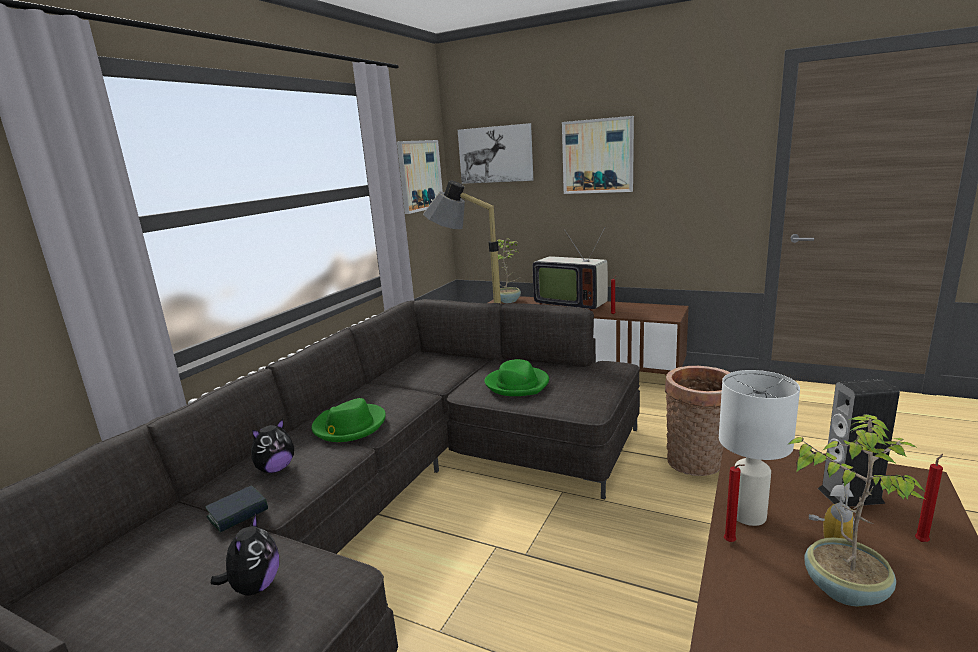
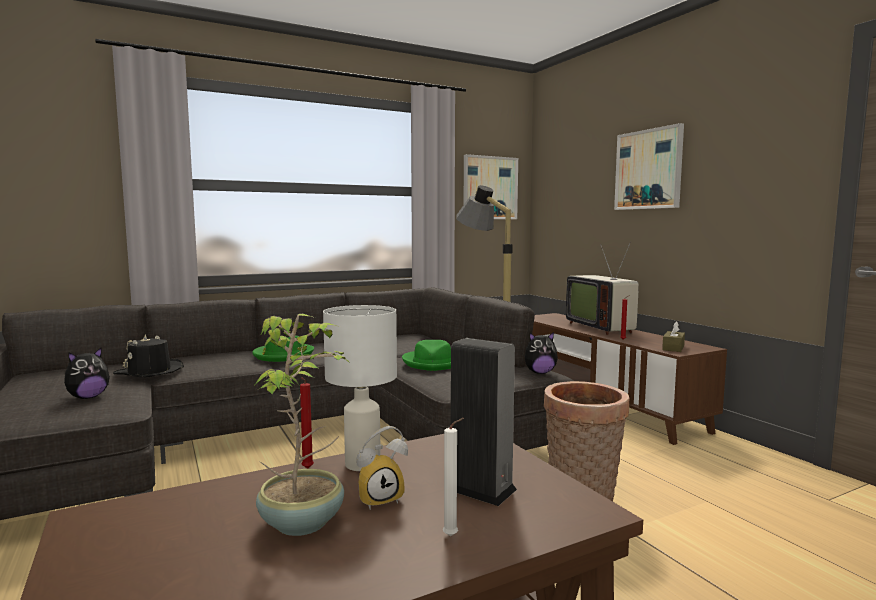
camera: 35 degrees right, 10 degrees down
book [205,485,268,532] -> black hat [113,335,184,377]
plush toy [251,419,294,473] -> plush toy moved to [525,332,558,374]
picture [458,123,533,184] -> none
potted plant [497,239,521,303] -> none
red candle [915,454,943,542] -> white candle [443,418,464,536]
none -> brown tissue box [662,321,685,352]

